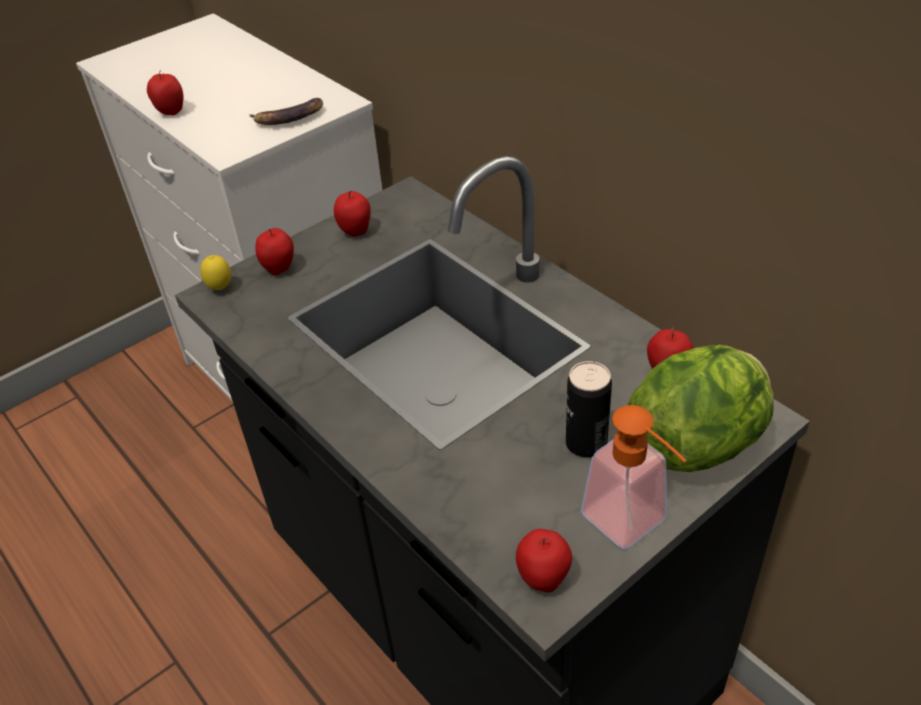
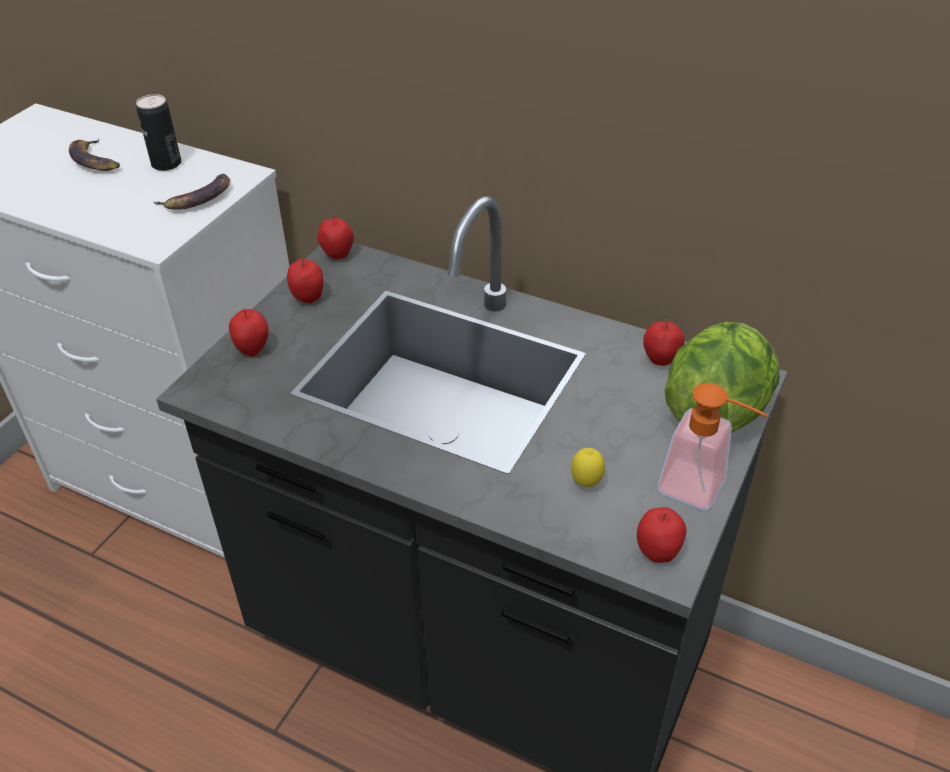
camera: 25 degrees left, 0 degrees up
apple [147,70,183,115] -> apple moved to [317,215,354,259]
lemon [200,255,231,290] -> lemon moved to [571,448,605,487]
can [566,361,612,458] -> can moved to [136,94,181,171]
none -> banana [69,139,120,171]

